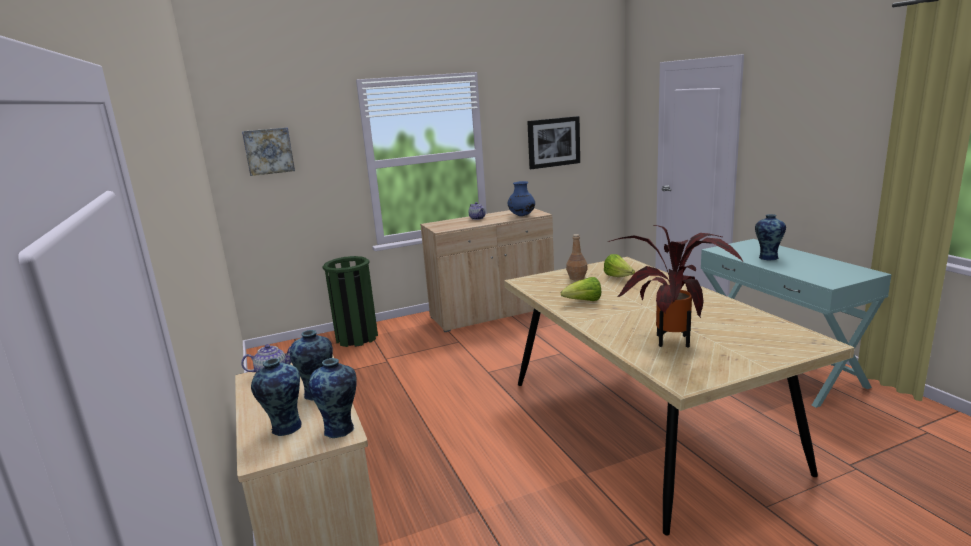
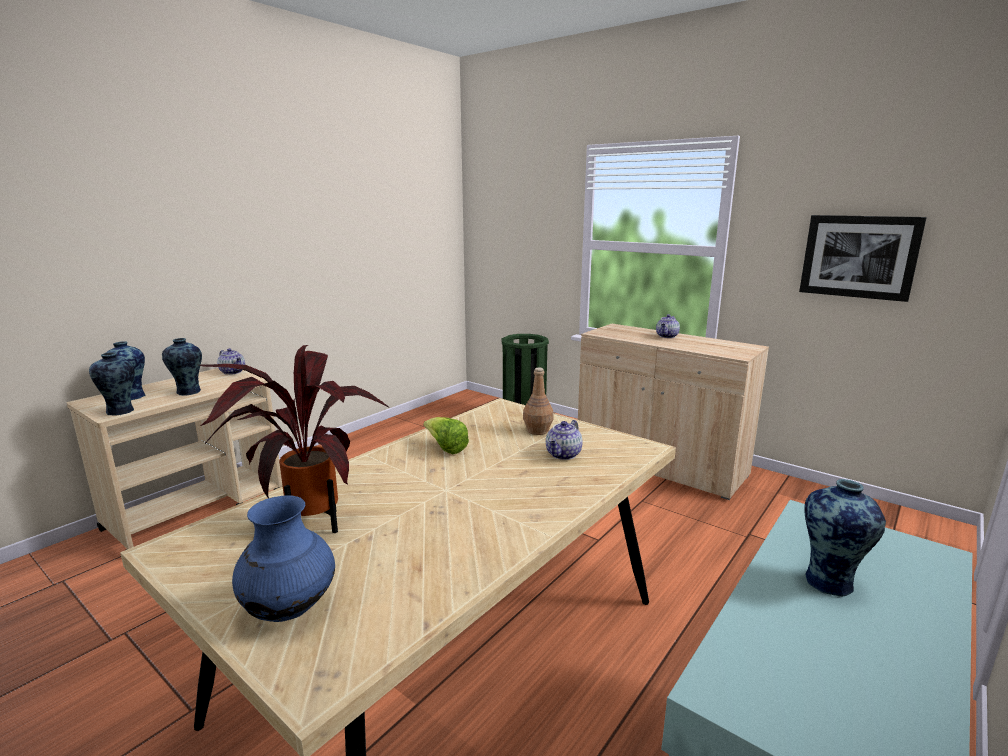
camera: 60 degrees right, 0 degrees up
picture [242,127,295,176] -> none
blue vase [508,181,535,216] -> blue vase moved to [232,495,335,622]
lettuce [604,254,635,277] -> teapot [546,420,583,460]

